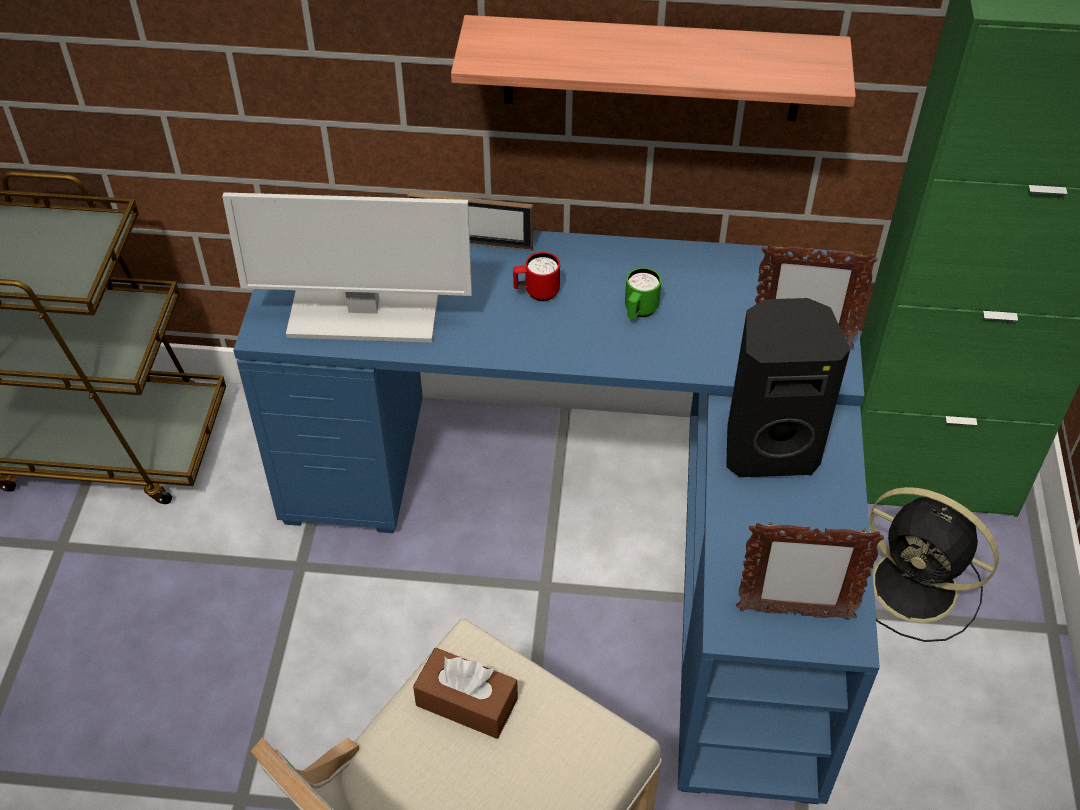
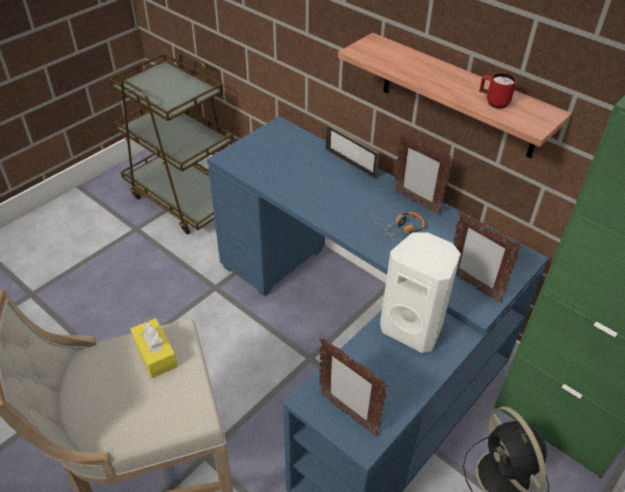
camera: 35 degrees right, 5 degrees down
monitor [222,192,472,343] -> none
brown tissue box [413,648,518,739] -> yellow tissue box [130,318,178,378]
red mug [513,252,560,301] -> red mug moved to [479,73,517,109]
green mug [625,267,662,319] -> headphones [375,212,425,242]
black speaker [726,298,850,477] -> white speaker [380,232,461,353]
none -> picture frame [394,134,453,215]

